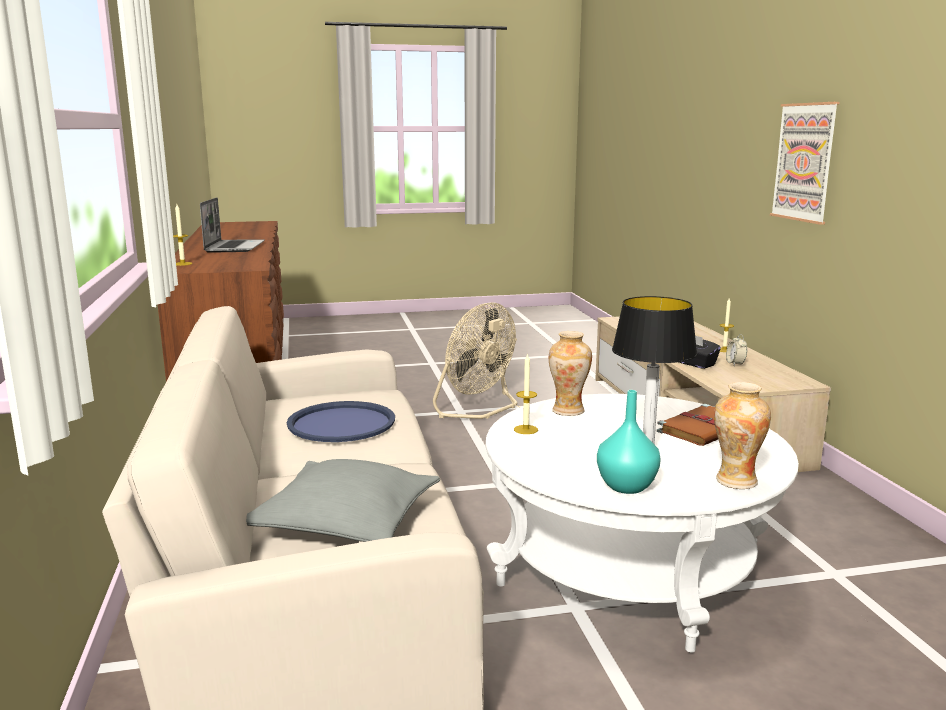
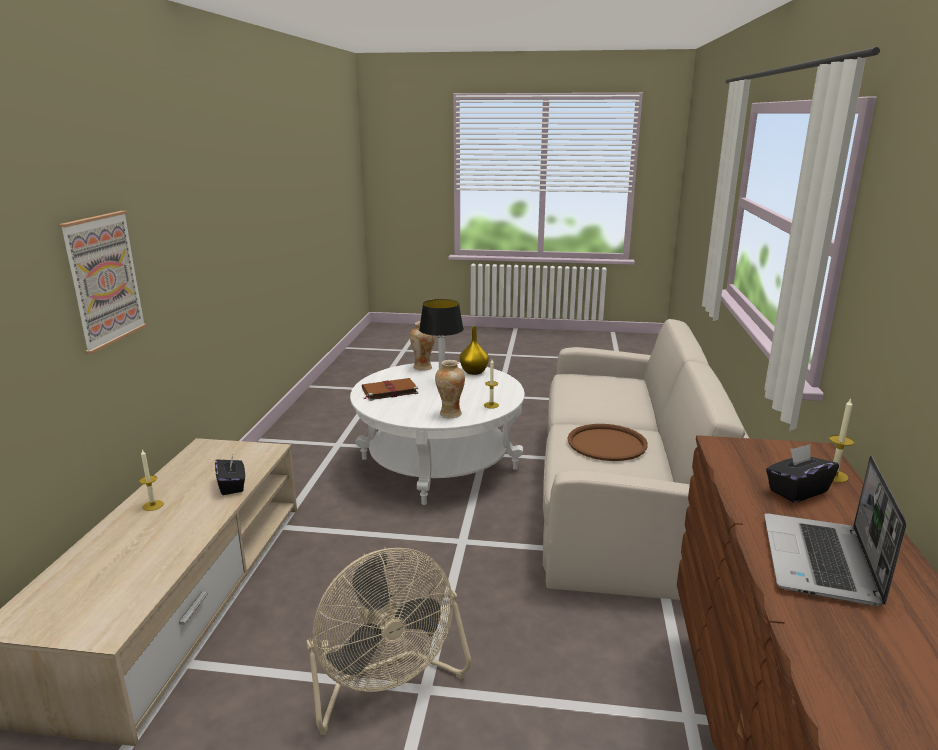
camera: 160 degrees left, 5 degrees up
grey pillow [246,459,440,542] -> none
blue tray [287,401,395,442] -> brown tray [568,424,648,461]
turquoise vase [597,390,661,494] -> yellow vase [460,326,489,375]
alarm clock [726,334,747,366] -> none
none -> black tissue box [766,444,839,503]

